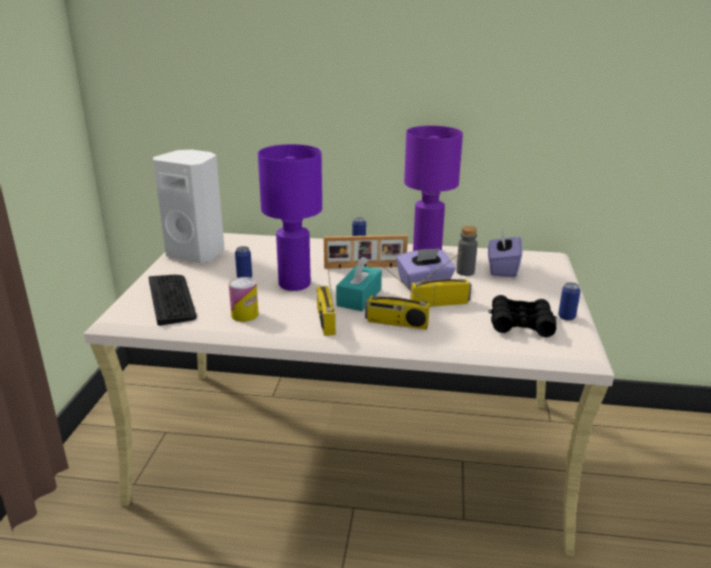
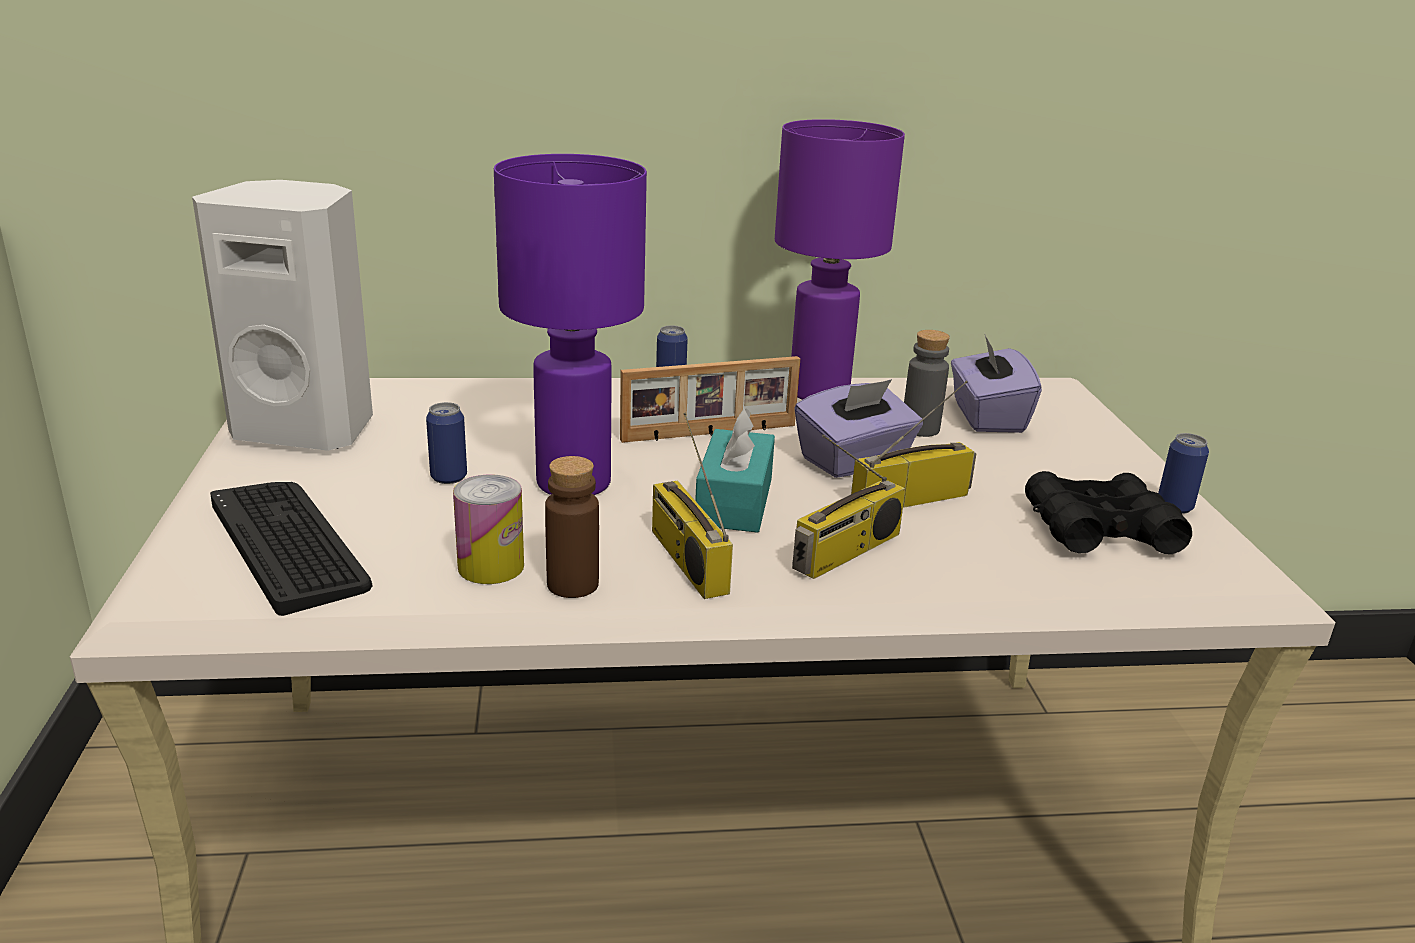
camera: 15 degrees left, 0 degrees up
radio [365,264,430,330] -> radio turned 45 degrees counterclockwise [792,434,906,579]
none -> brown bottle [545,456,599,598]

